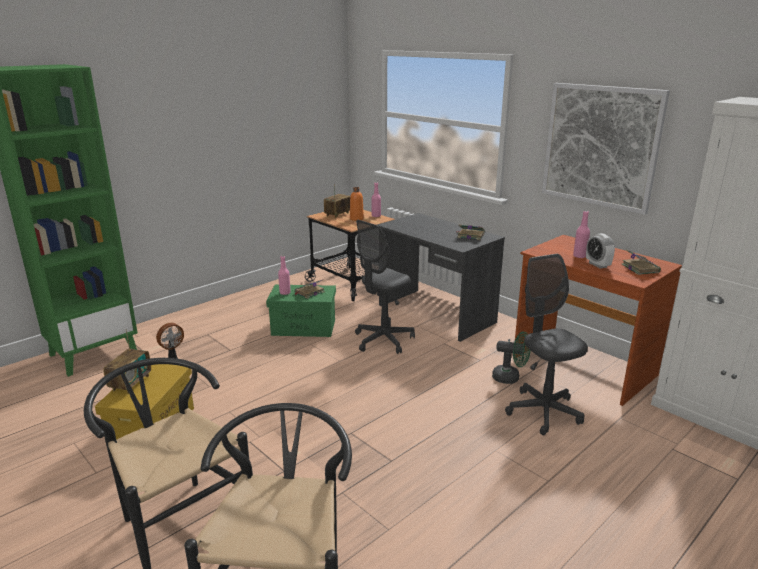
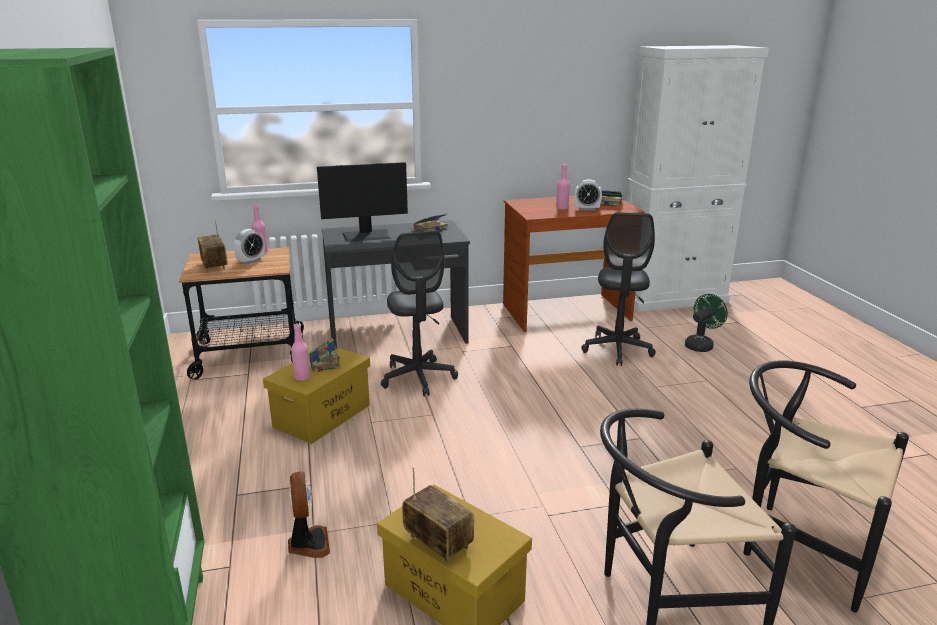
camera: 60 degrees left, 0 degrees up
green storage box [266,285,336,337] -> yellow storage box [263,347,370,444]
orange bottle [350,187,364,221] -> alarm clock [234,229,265,264]
green fan [492,332,531,384] -> green fan moved to [685,294,728,352]
grey office chair [505,254,588,435] -> grey office chair turned 90 degrees counterclockwise [581,212,656,366]
picture [542,83,670,215] -> none
none -> monitor [317,162,408,242]

